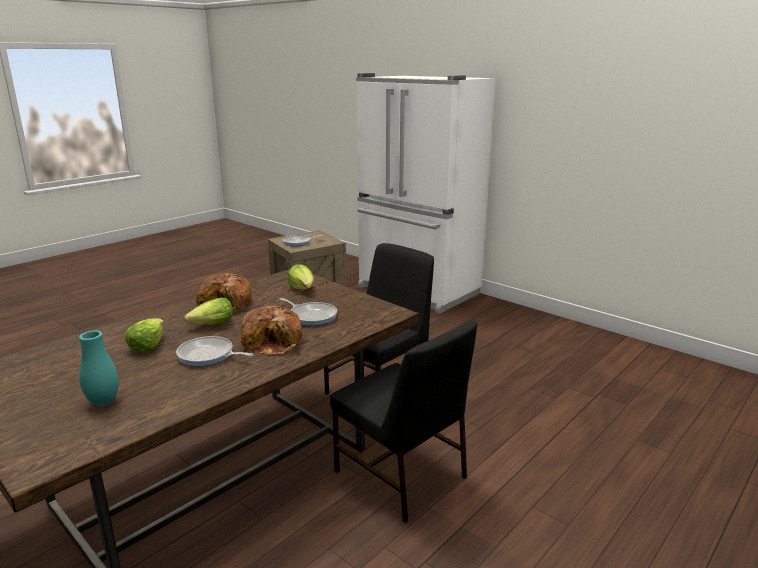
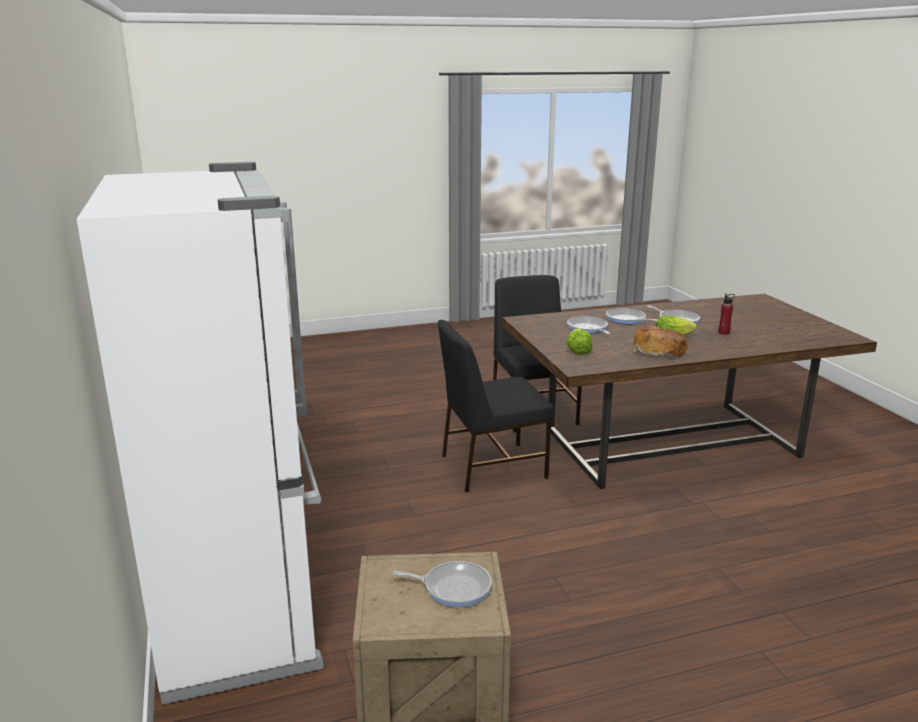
camera: 150 degrees left, 0 degrees up
turquoise vase [79,331,119,406] -> none
lettuce [125,318,164,353] -> red bottle [718,293,735,335]
bread [241,306,302,355] -> frying pan [606,308,657,324]

